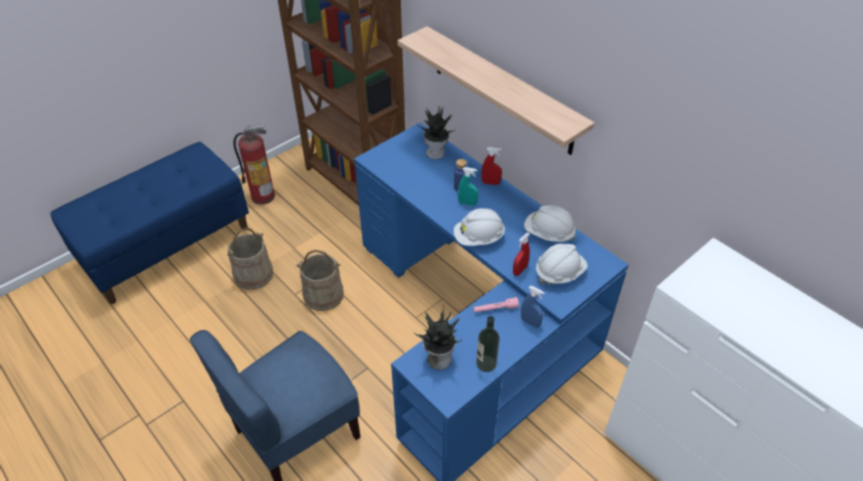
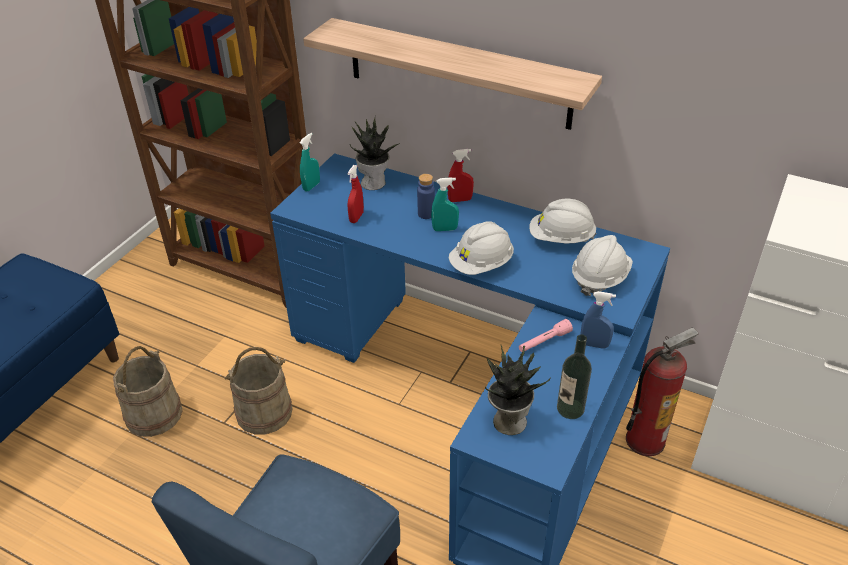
camera: 20 degrees left, 5 degrees down
fire extinguisher [233,124,275,205] -> fire extinguisher moved to [626,327,699,456]
red spray bottle [513,233,530,276] -> red spray bottle moved to [347,165,364,223]
none -> turquoise spray bottle [300,133,320,192]

